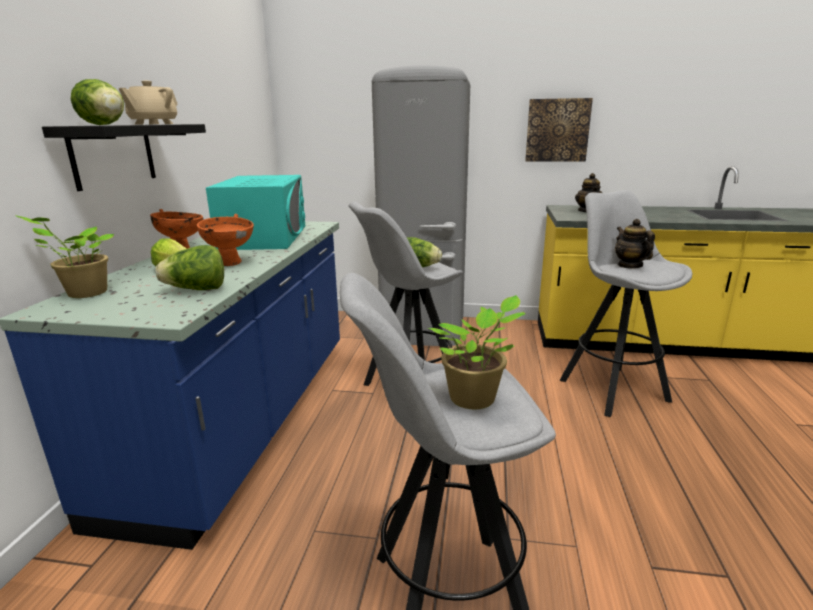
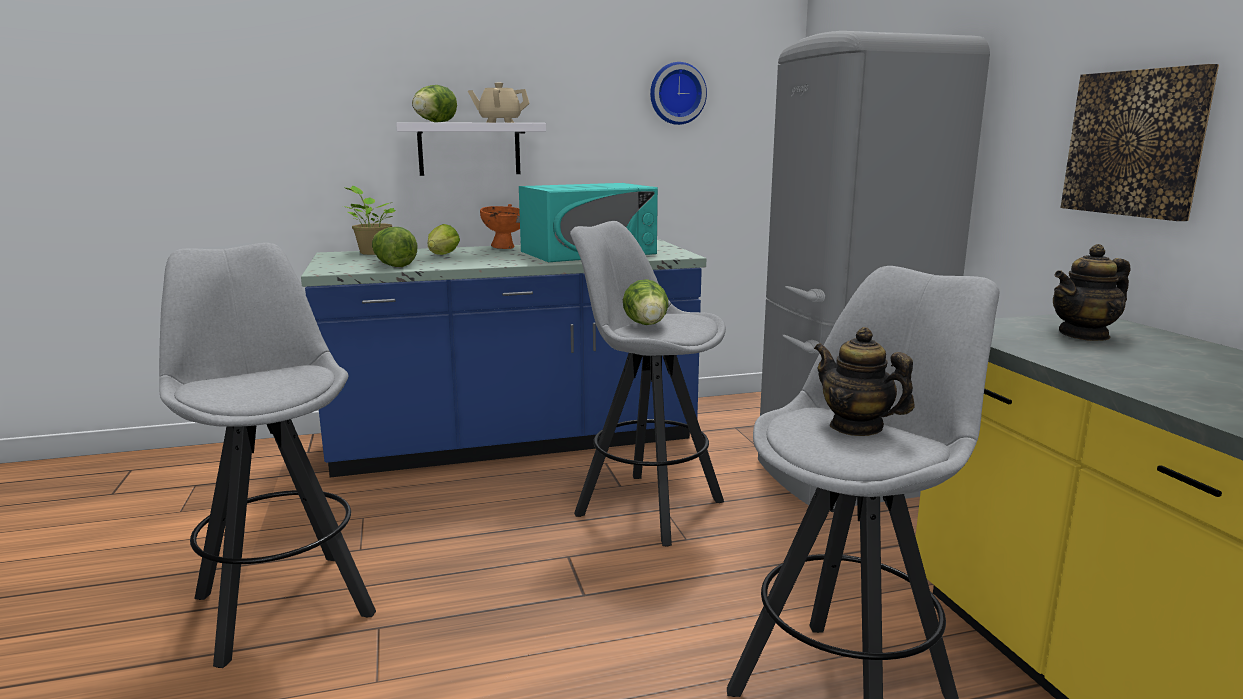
camera: 65 degrees right, 5 degrees down
black shelf [42,124,206,191] -> white shelf [396,122,546,176]
orange bowl [197,214,254,266] -> none
potted plant [428,295,525,409] -> none
teapot [615,219,655,269] -> teapot turned 90 degrees counterclockwise [814,327,915,436]
none -> wall clock [650,62,707,125]

